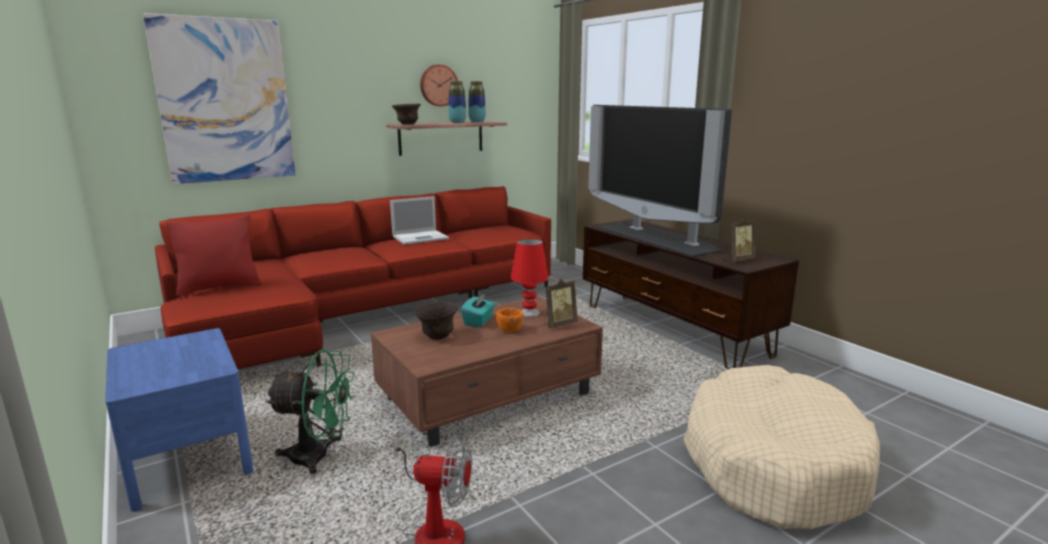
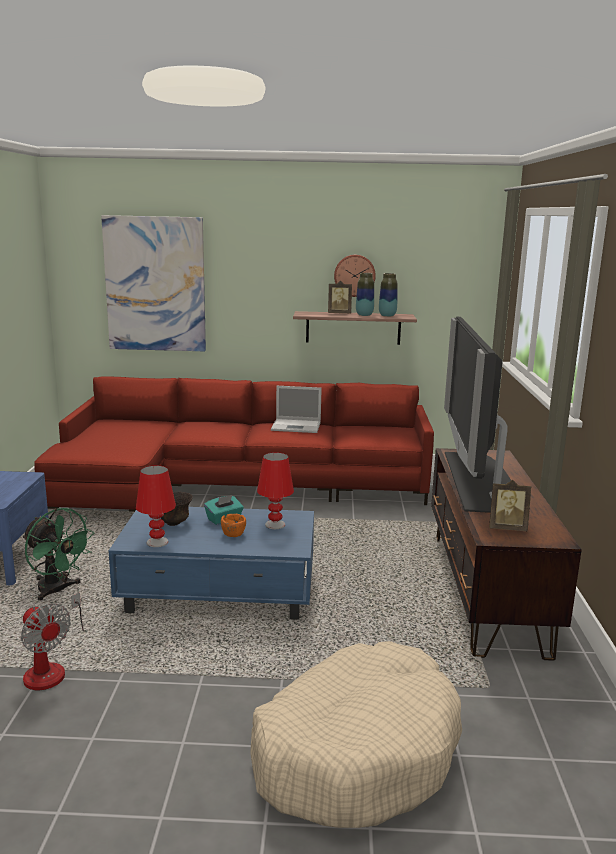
camera: 35 degrees right, 0 degrees up
red pillow [166,214,261,296] -> none
brown coffee table [371,296,603,447] -> blue coffee table [109,507,314,620]
brown bowl [392,104,421,125] -> none
picture frame [544,279,577,329] -> picture frame moved to [328,281,352,313]
none -> red table lamp [136,465,176,547]

